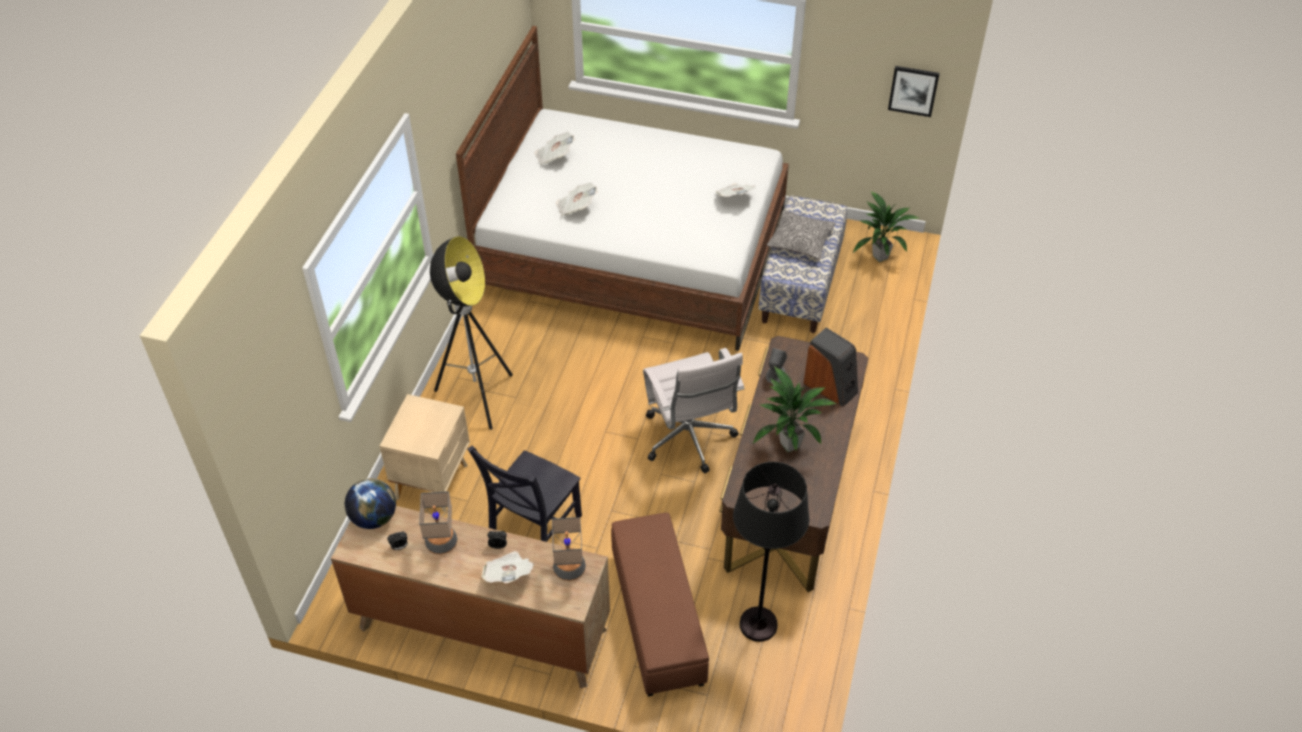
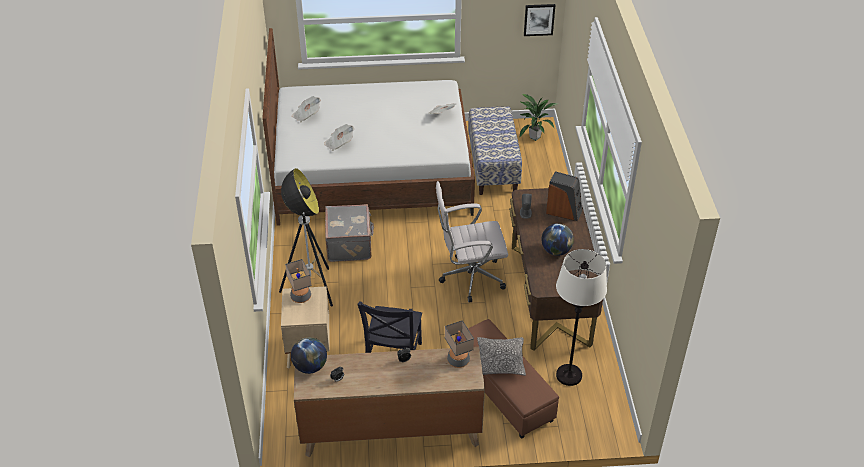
camera: 20 degrees left, 5 degrees down
table lamp [419,491,457,555] -> table lamp moved to [285,259,312,303]
newspaper [481,551,534,584] -> none
white office chair [643,348,745,473] -> white office chair turned 120 degrees clockwise [436,181,508,302]
black floor lamp [733,462,809,642] -> white floor lamp [556,249,607,386]
potted plant [753,366,837,452] -> globe [542,223,574,256]
pillow [767,210,835,260] -> pillow moved to [477,337,526,376]
none -> grey suitcase [325,204,374,262]

